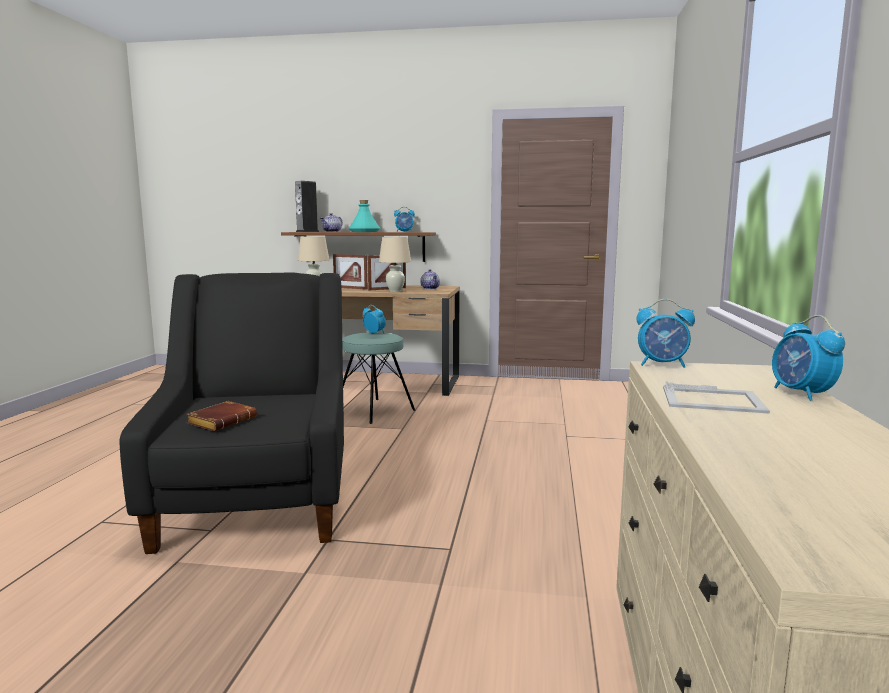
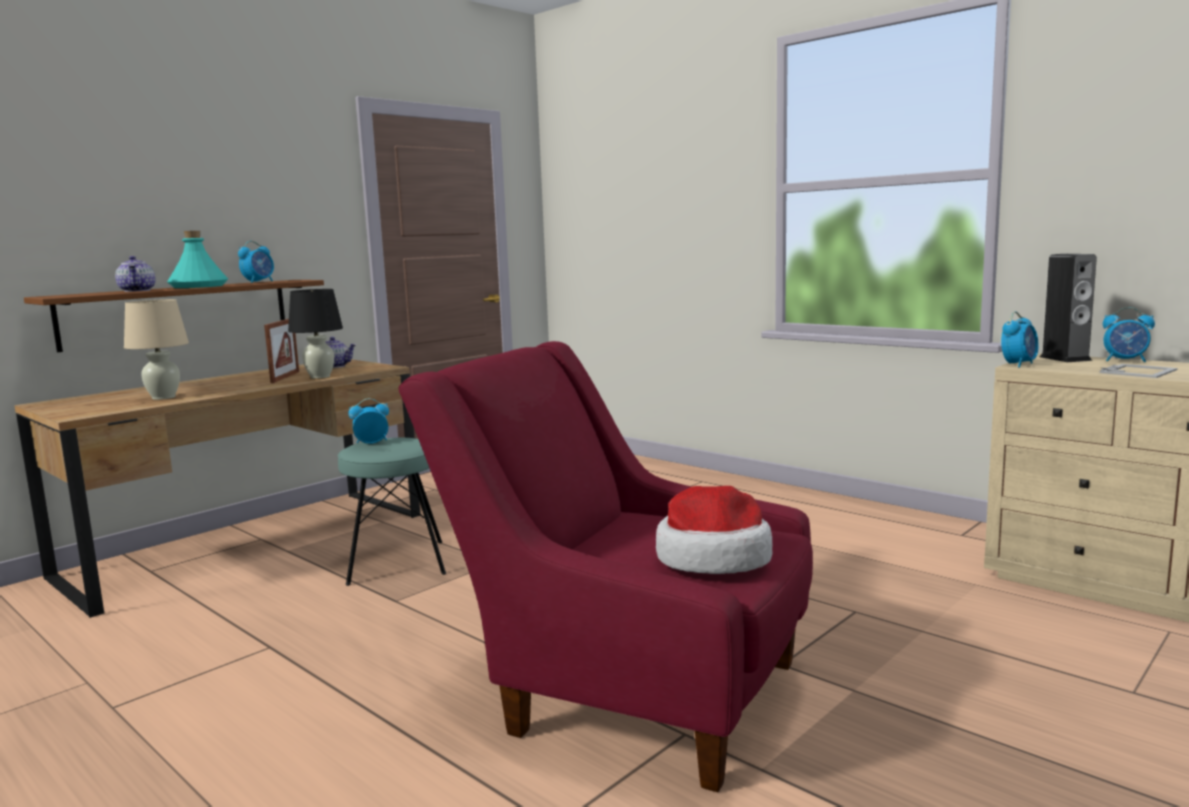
camera: 55 degrees left, 0 degrees up
black armchair [120,273,344,554] -> red armchair [398,341,813,792]
brown book [186,401,257,431] -> hat [656,486,772,574]
speaker [295,181,319,232] -> speaker moved to [1039,254,1097,362]
picture frame [333,254,368,290] -> none
beige table lamp [379,237,411,292] -> black table lamp [288,289,343,379]

